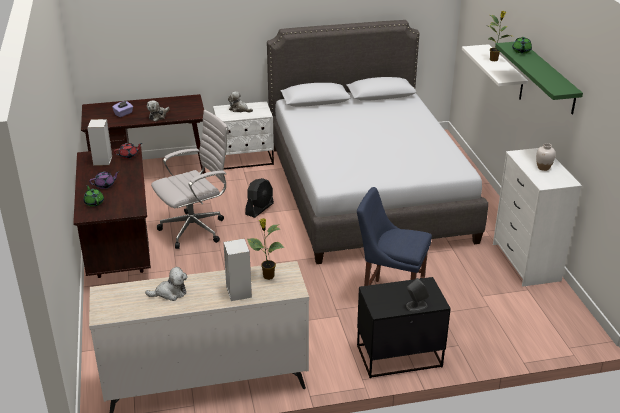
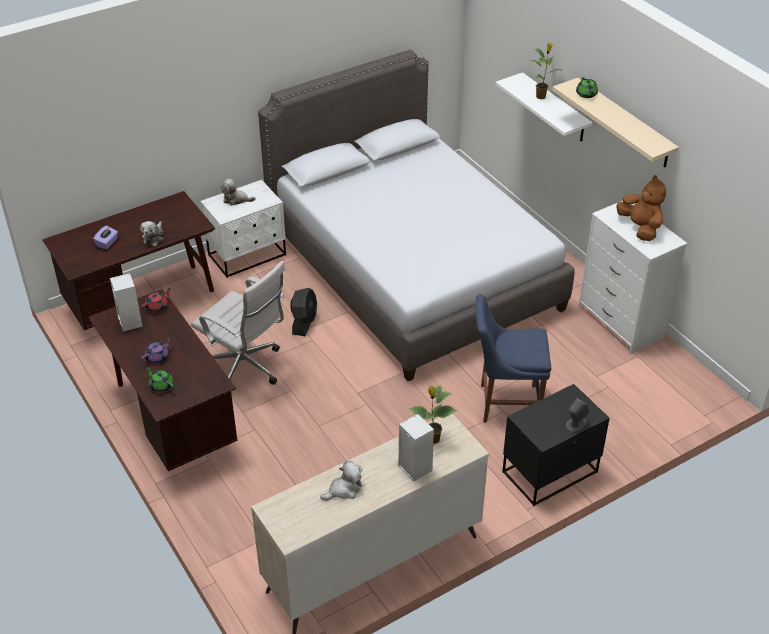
camera: 20 degrees left, 10 degrees up
white office chair [151,110,229,249] -> white office chair turned 90 degrees clockwise [191,261,285,385]
green shelf [495,42,583,114] -> beige shelf [552,78,679,167]
white vase [536,143,556,171] -> brown plush toy [617,175,666,241]

